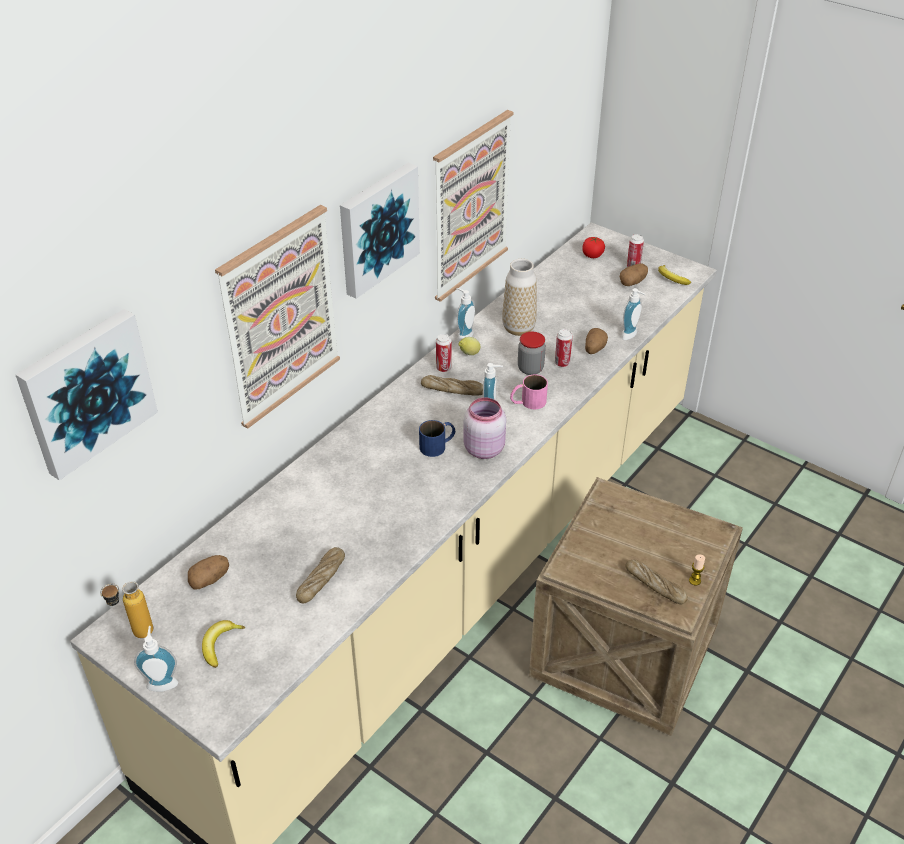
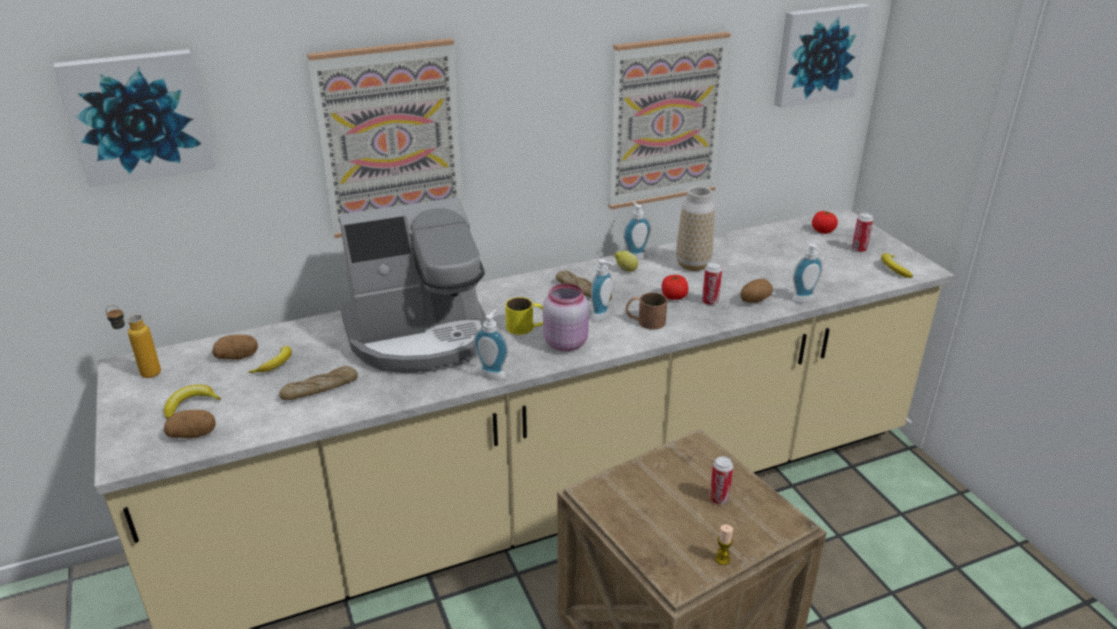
camera: 30 degrees right, 10 degrees down
soap dispenser [134,626,178,692] -> soap dispenser moved to [474,309,508,380]
picture [340,163,420,299] -> picture moved to [774,4,871,108]
blue mug [419,420,455,457] -> yellow mug [505,297,543,335]
can [436,334,451,372] -> can moved to [709,456,733,504]
pink mug [510,374,548,409] -> brown mug [626,292,667,330]
jar [518,331,546,375] -> tomato [662,275,688,300]
potato [620,263,648,286] -> potato moved to [164,410,216,438]
bread [625,560,688,604] -> none
none -> banana [248,346,292,373]
none -> coffee machine [339,197,486,373]

